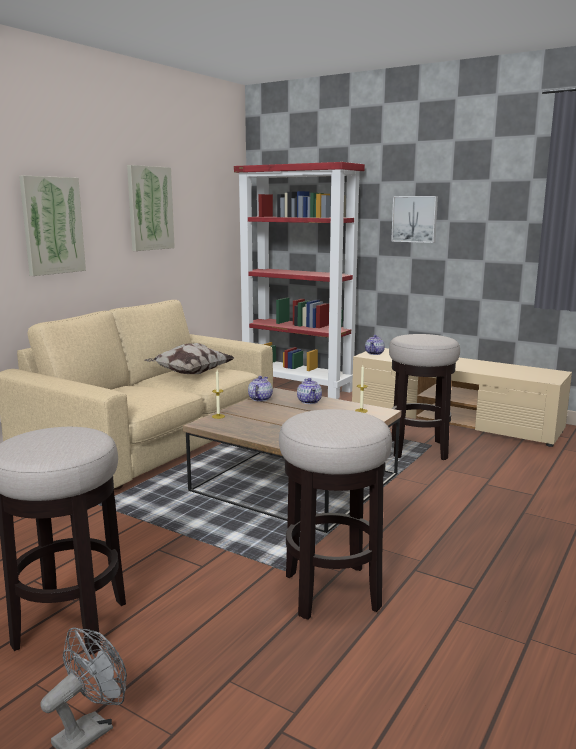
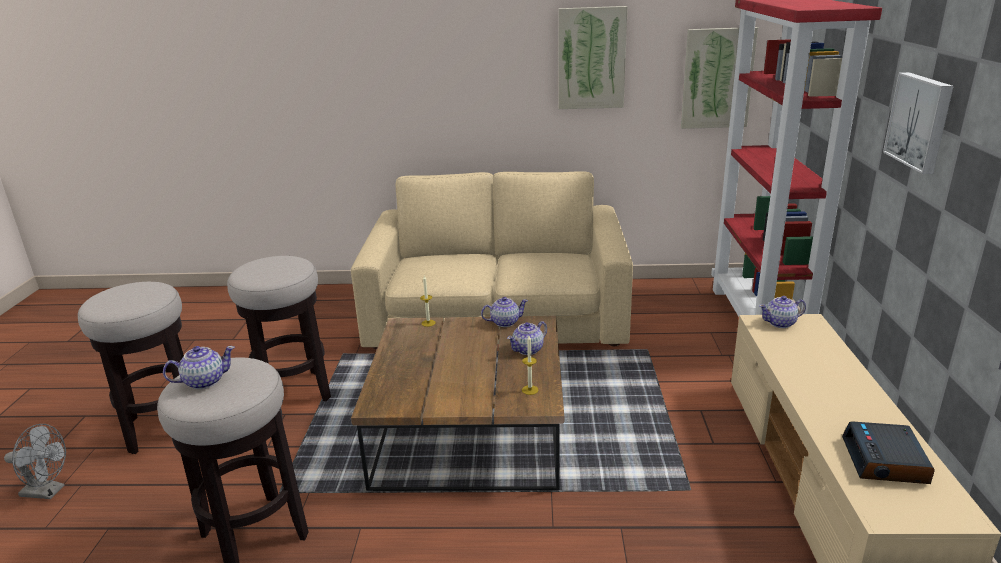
camera: 60 degrees right, 10 degrees up
picture [19,176,86,276] -> picture moved to [681,27,758,129]
pillow [144,343,234,374] -> none
stool [389,334,460,460] -> stool moved to [227,256,331,401]
none -> teapot [163,346,235,389]
none -> alarm clock [842,421,935,484]

